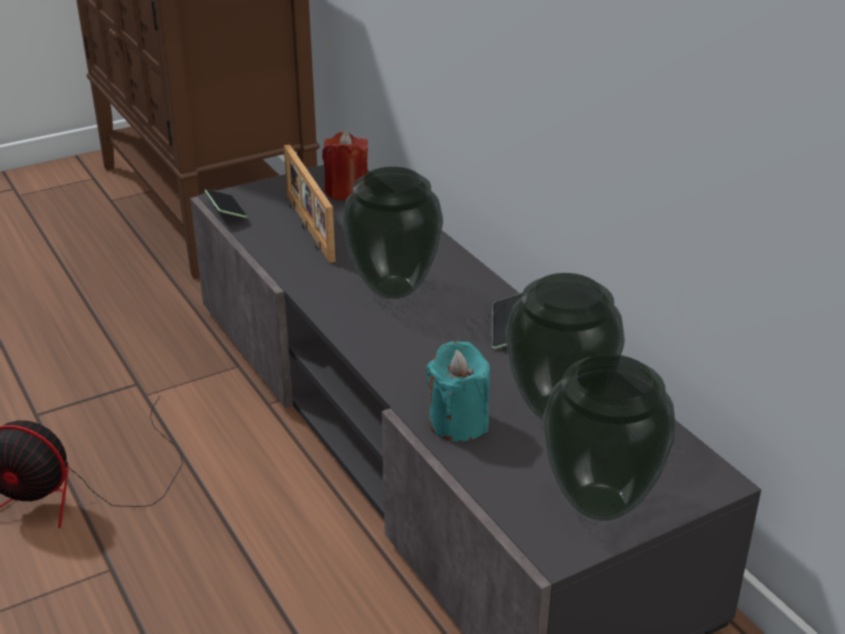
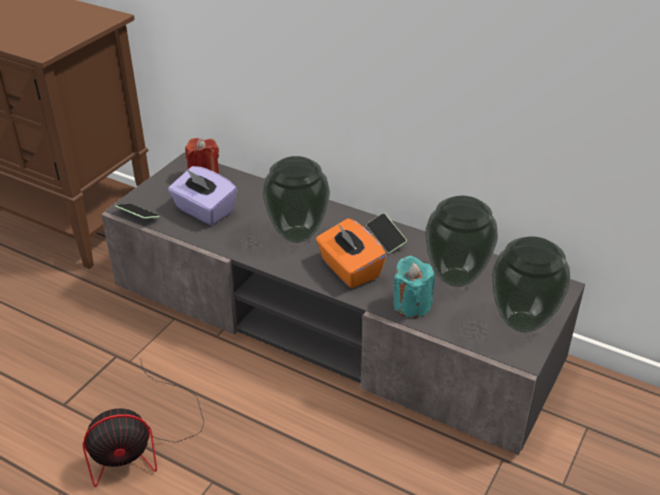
camera: 30 degrees left, 5 degrees up
picture frame [284,144,335,263] -> purple tissue box [168,166,237,225]
none -> orange tissue box [316,218,386,288]

